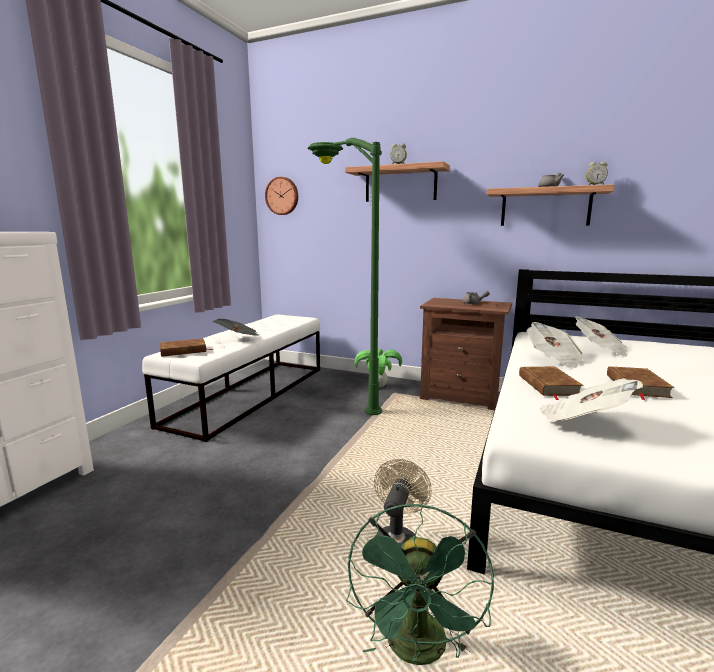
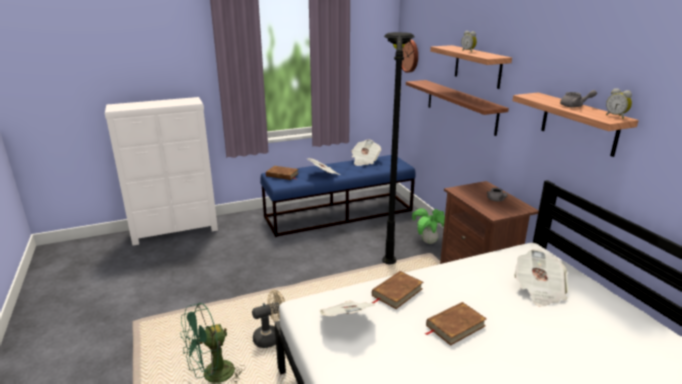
camera: 45 degrees right, 10 degrees up
white bench [142,315,320,442] -> blue bench [260,155,416,237]
green floor lamp [308,138,382,415] -> black floor lamp [382,32,415,264]
newspaper [527,322,586,368] -> newspaper moved to [352,139,381,166]
none -> shelf [406,80,509,136]

